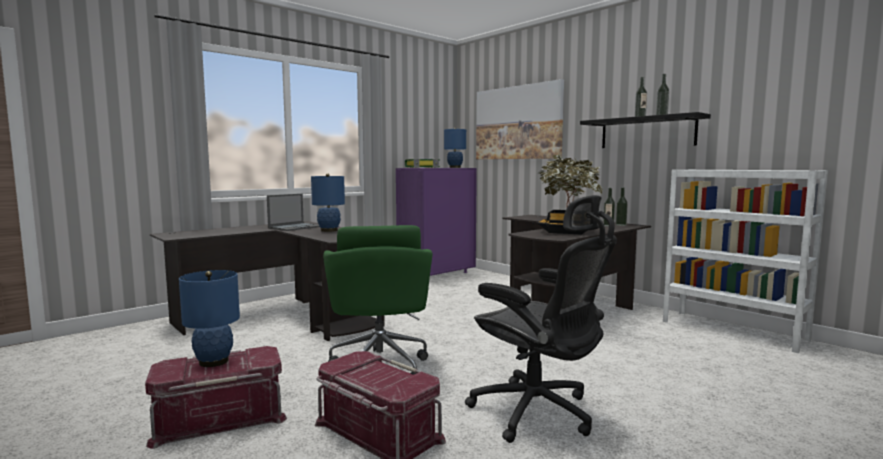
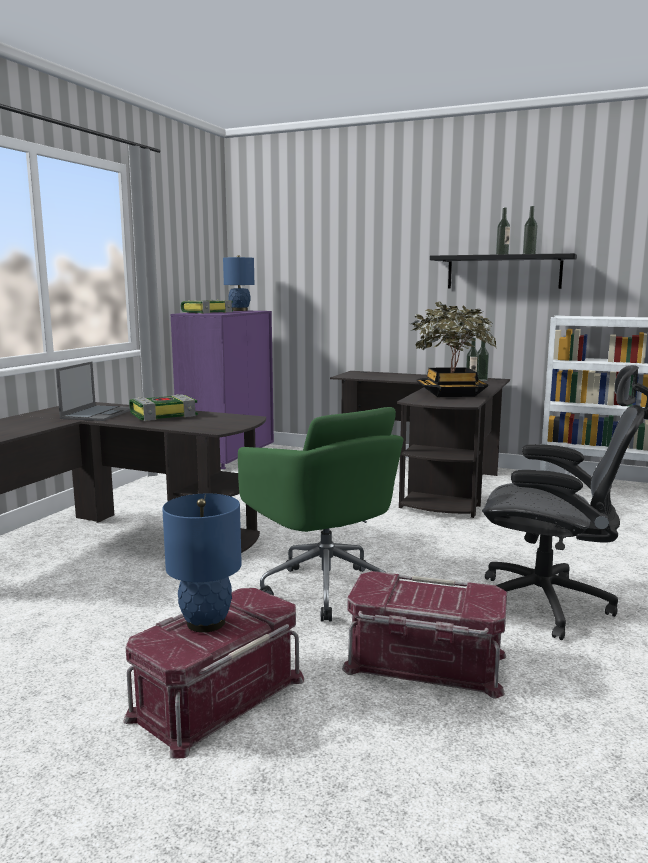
camera: 25 degrees left, 5 degrees up
blue table lamp [311,174,345,232] -> book [129,394,198,421]
picture [476,79,564,159] -> none

